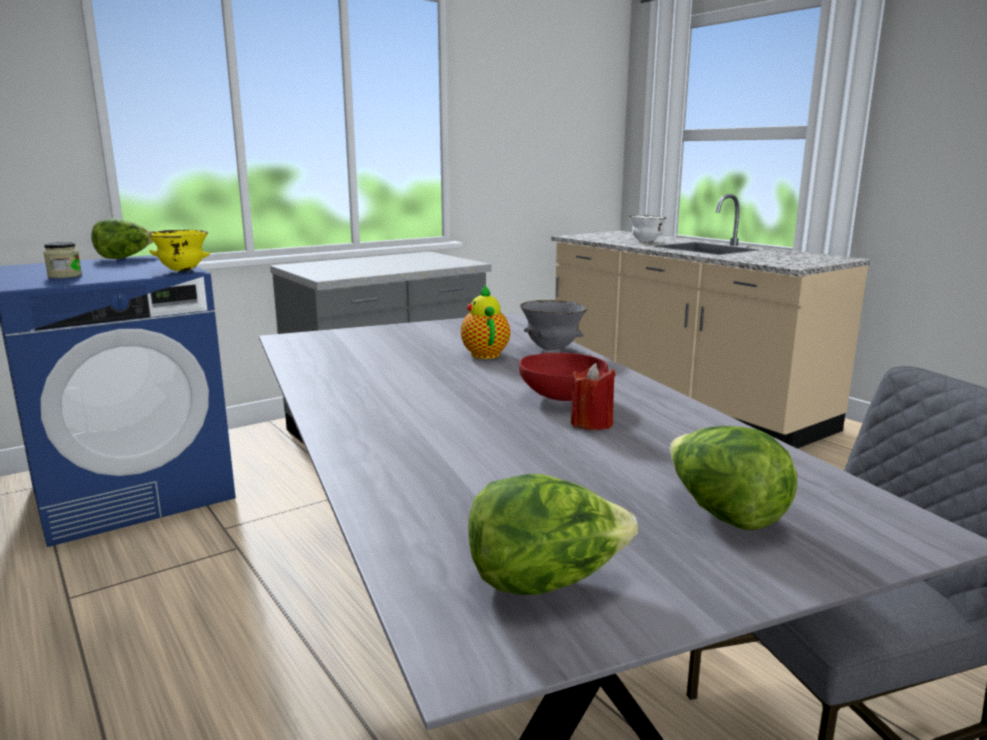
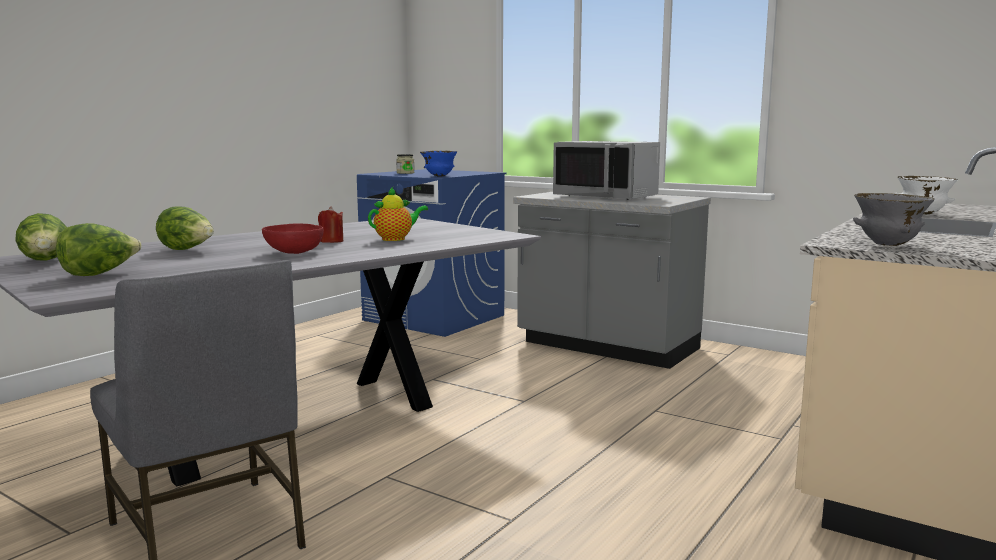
camera: 70 degrees right, 5 degrees down
lettuce [91,218,153,259] -> lettuce moved to [156,206,214,250]
yellow bowl [147,230,210,271] -> blue bowl [420,151,457,176]
grey bowl [520,300,588,351] -> grey bowl moved to [853,193,935,246]
red candle [571,363,616,430] -> red candle moved to [318,206,344,243]
none -> grey microwave [553,141,660,200]

